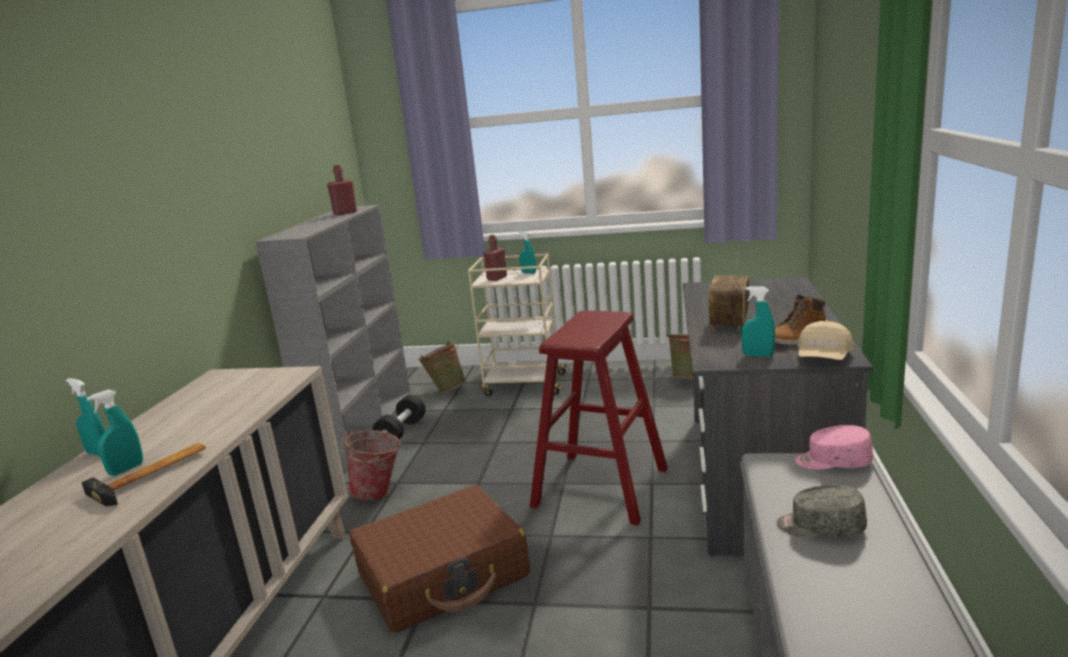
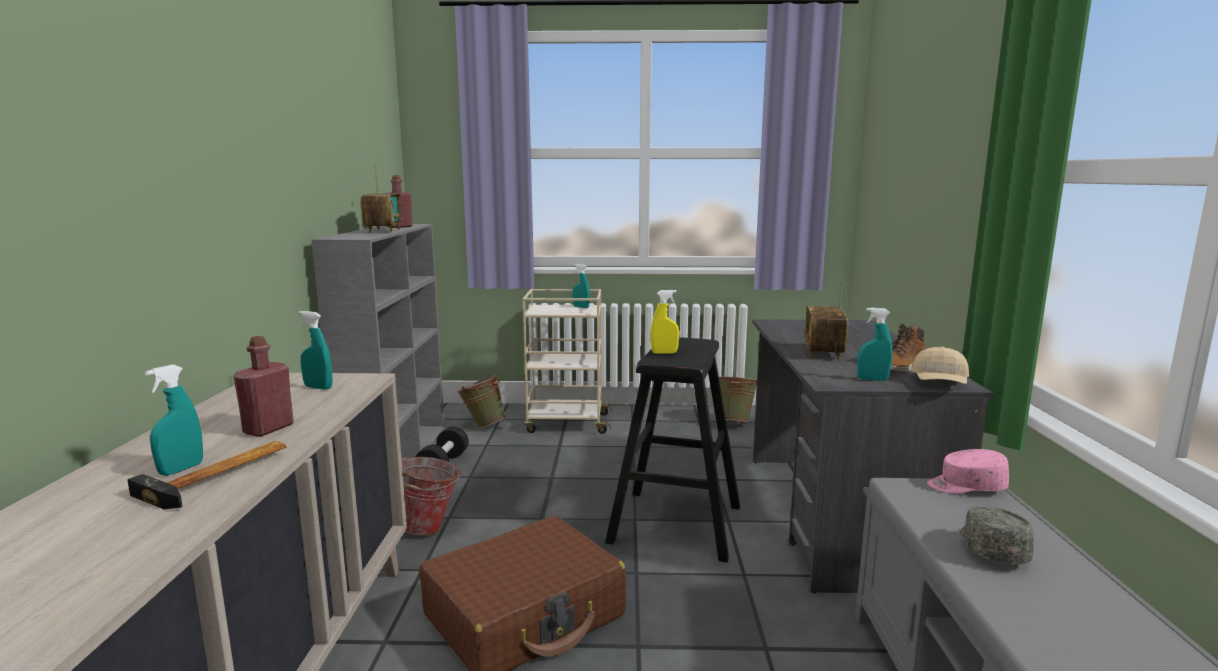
camera: 10 degrees left, 5 degrees down
turquoise spray bottle [66,378,106,456] -> turquoise spray bottle moved to [299,311,333,390]
red bottle [483,235,507,281] -> red bottle moved to [233,336,294,437]
red stool [530,310,668,526] -> black stool [605,337,740,562]
grey cap [776,485,867,537] -> grey cap turned 90 degrees clockwise [960,506,1034,565]
none -> radio [360,164,402,233]
none -> yellow spray bottle [651,290,679,354]

